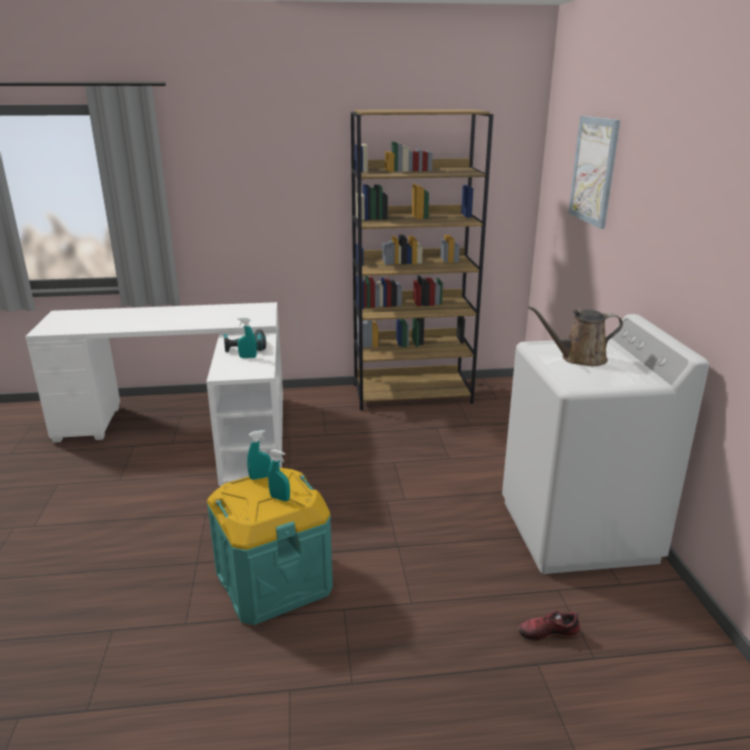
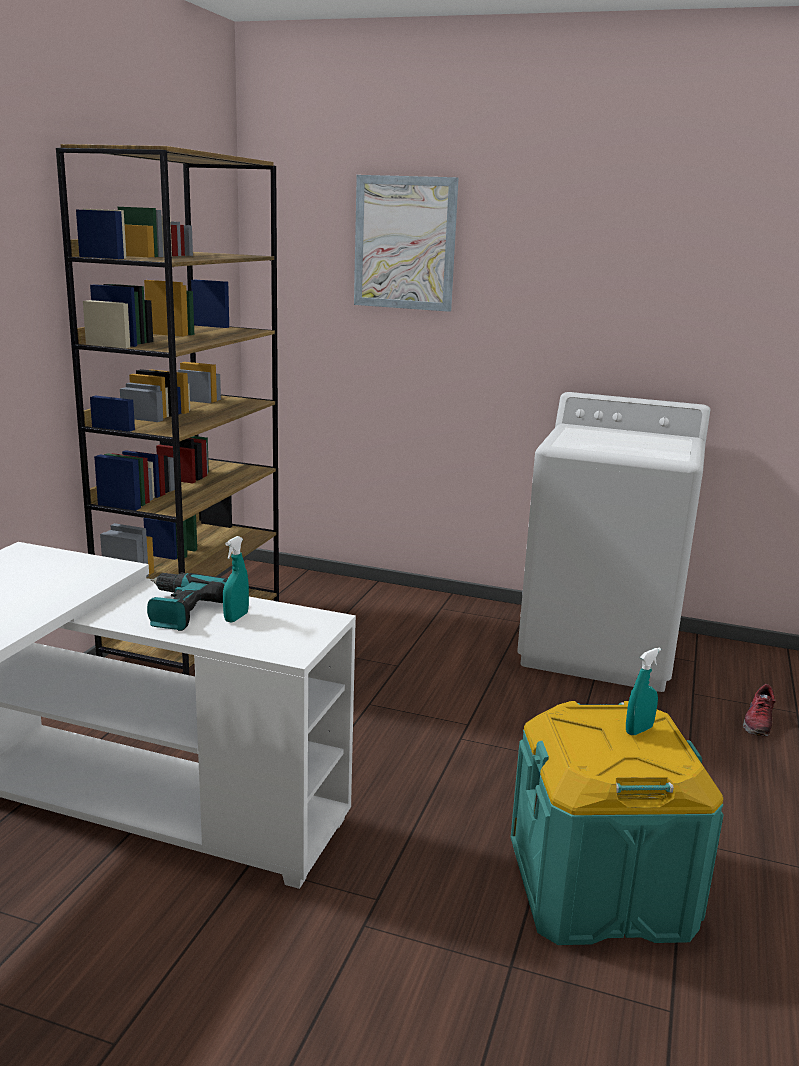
camera: 65 degrees left, 5 degrees down
turquoise spray bottle [247,430,271,480] -> none
brown watering can [528,306,623,366] -> none

